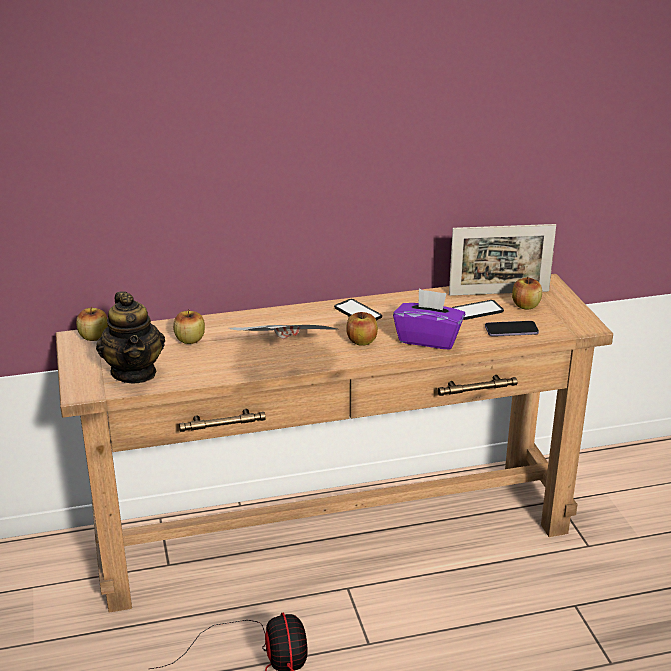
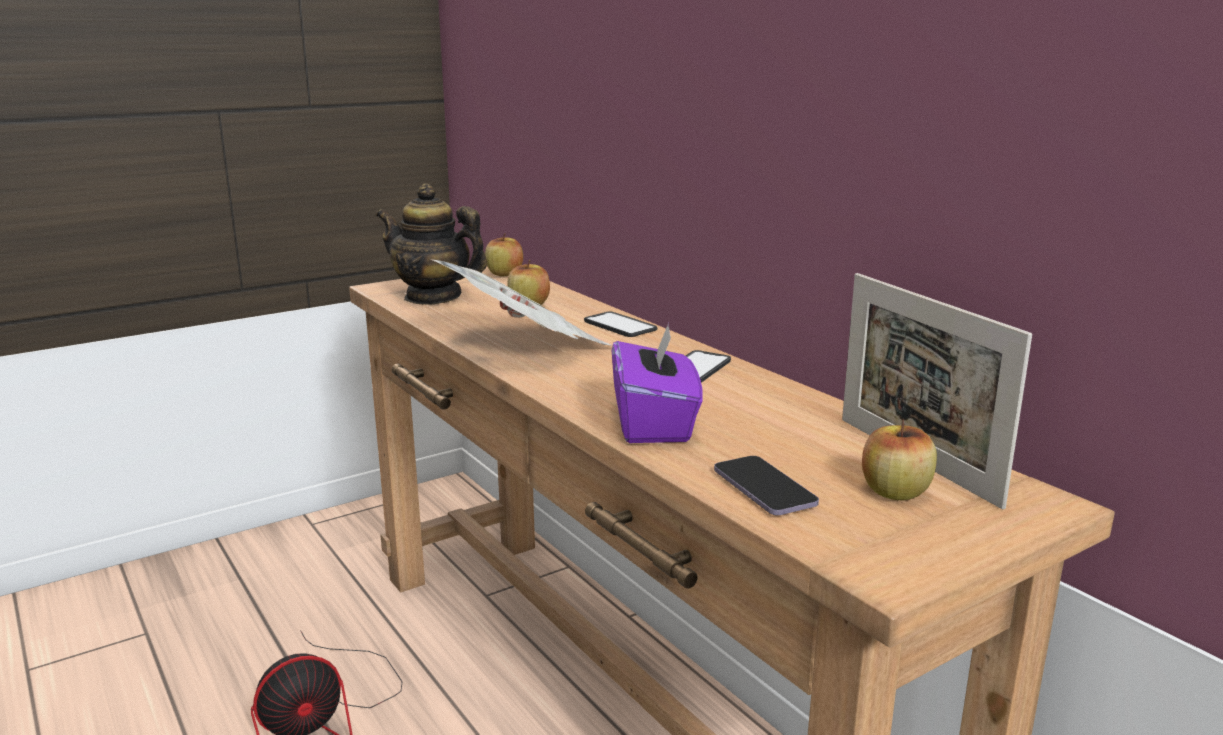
camera: 70 degrees right, 10 degrees down
teapot [96,291,165,384] -> teapot turned 60 degrees clockwise [376,184,487,305]
apple [346,312,378,346] -> none
phone [452,300,504,320] -> phone moved to [584,311,657,337]

